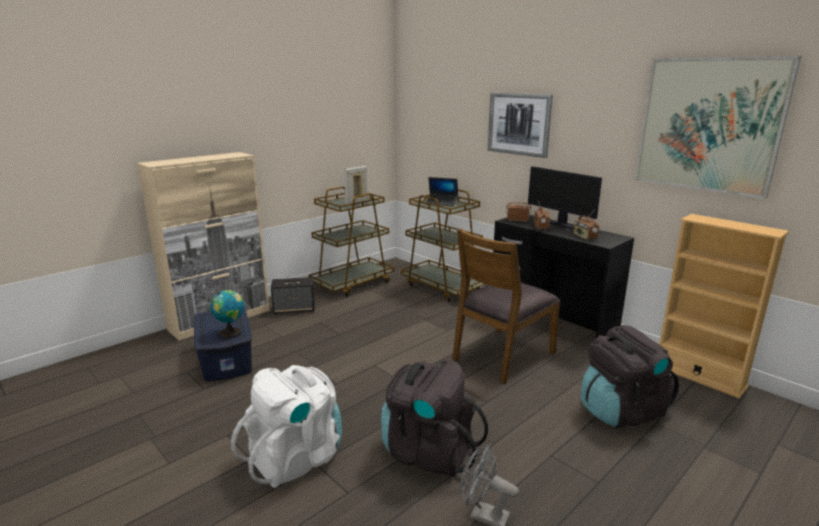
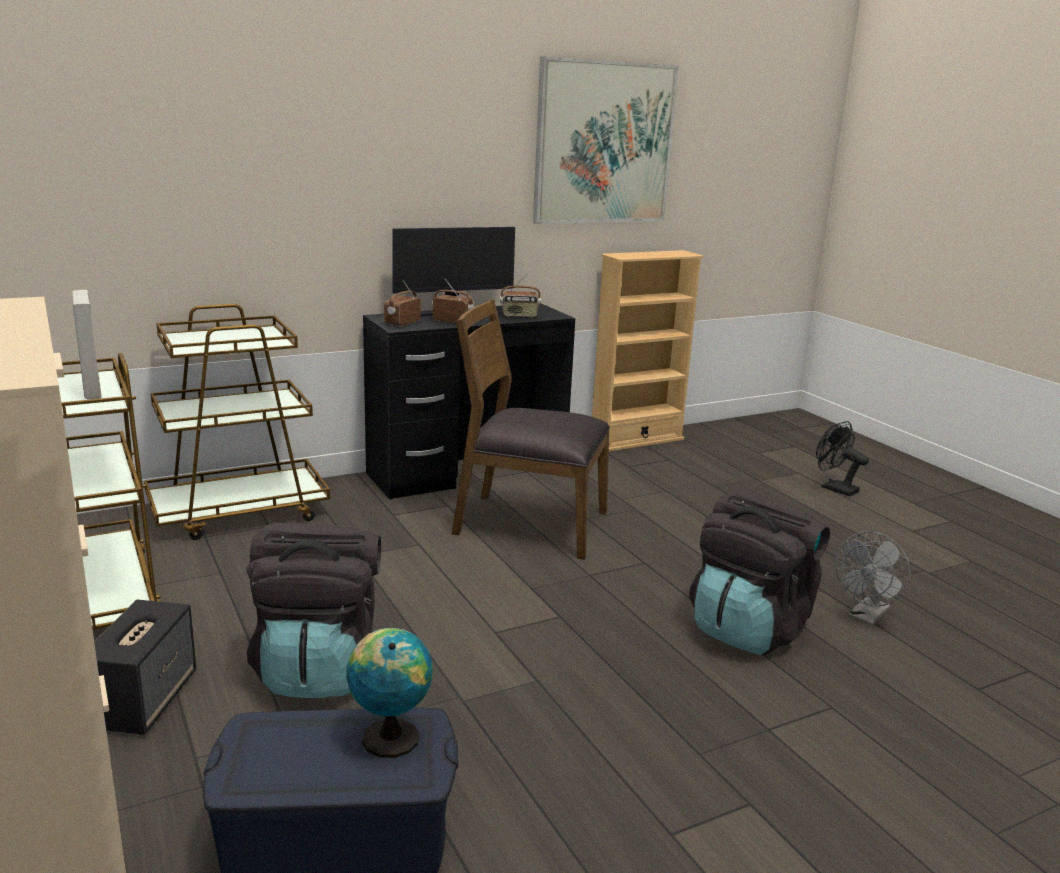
camera: 75 degrees left, 0 degrees up
white backpack [231,365,342,488] -> none
laptop [426,177,458,207] -> none
brown chair [452,228,561,384] -> brown chair turned 135 degrees clockwise [452,299,610,560]
picture [488,93,553,158] -> none
black backpack [581,325,679,428] -> black backpack moved to [246,523,381,698]
none -> black fan [816,421,869,496]

